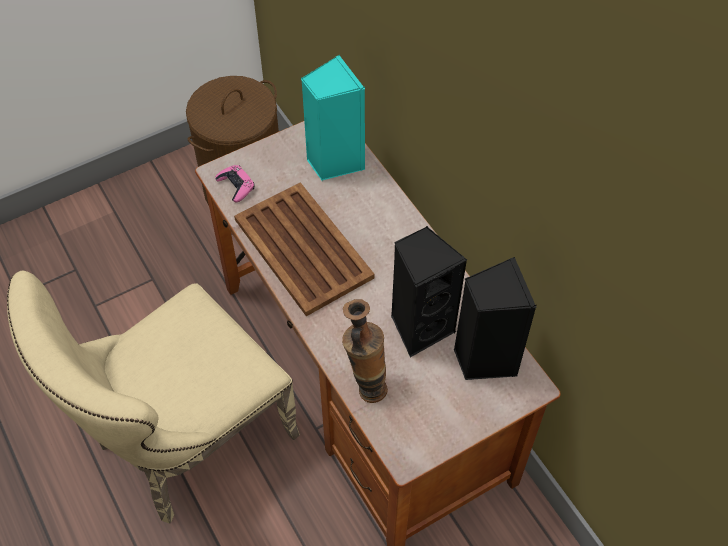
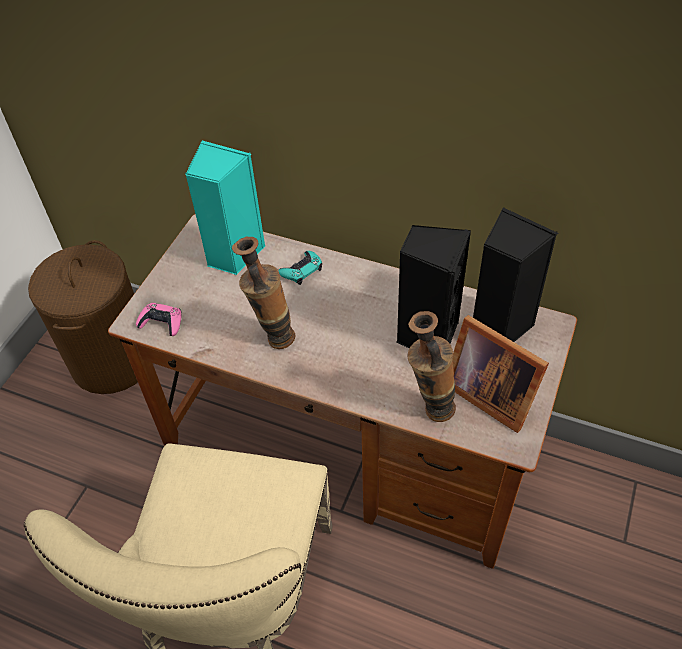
camera: 35 degrees left, 5 degrees down
brown tray [234,182,375,316] -> vase [232,236,296,349]
none -> turquoise game controller [279,251,322,285]
none -> picture frame [452,315,549,433]

